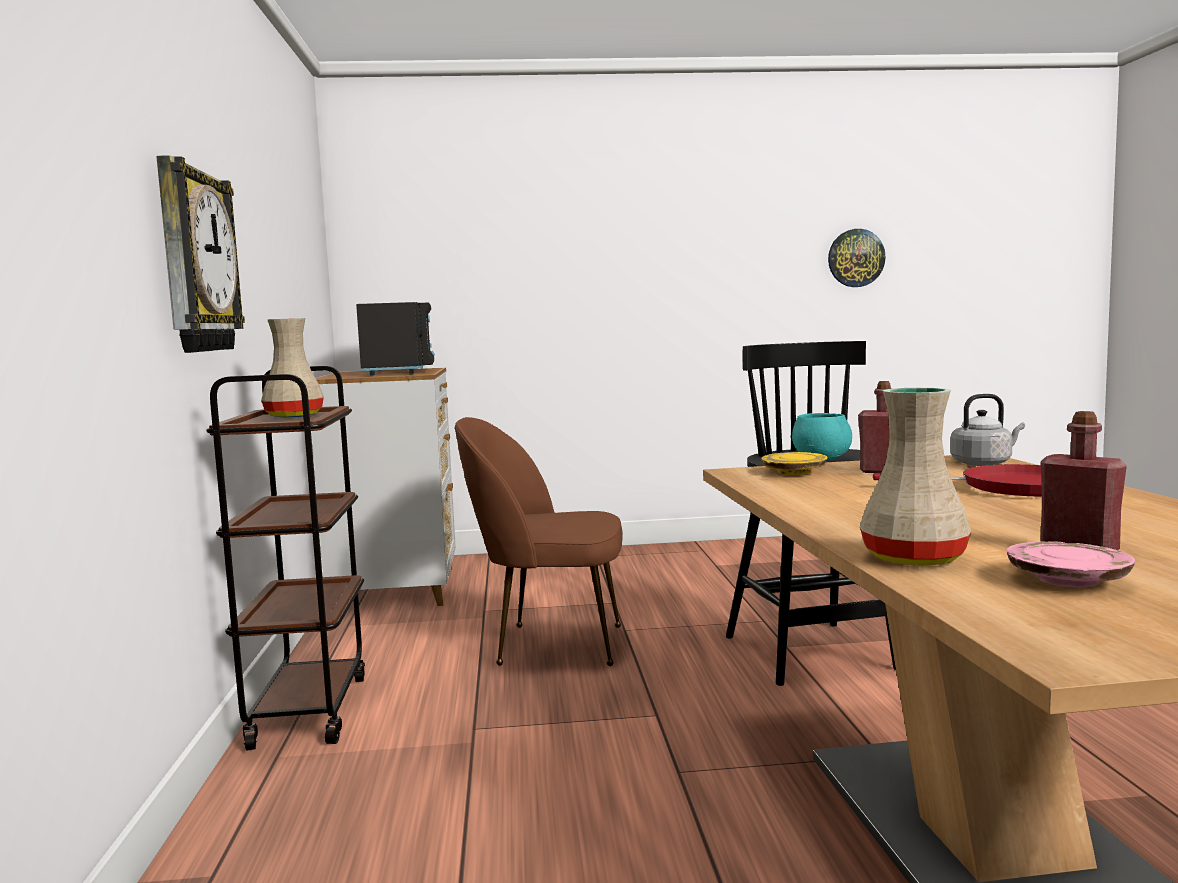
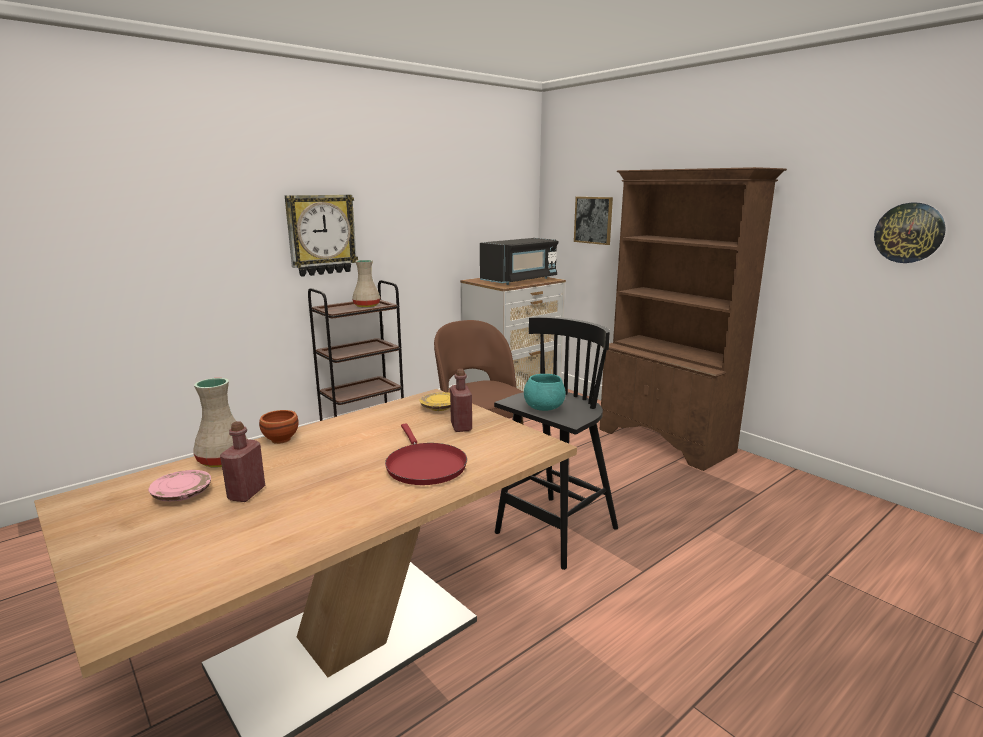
camera: 55 degrees right, 10 degrees up
grey kettle [950,394,1025,466] -> none
none -> brown bowl [259,410,298,444]
none -> picture [574,197,613,245]
none -> brown bookcase [599,167,787,471]

